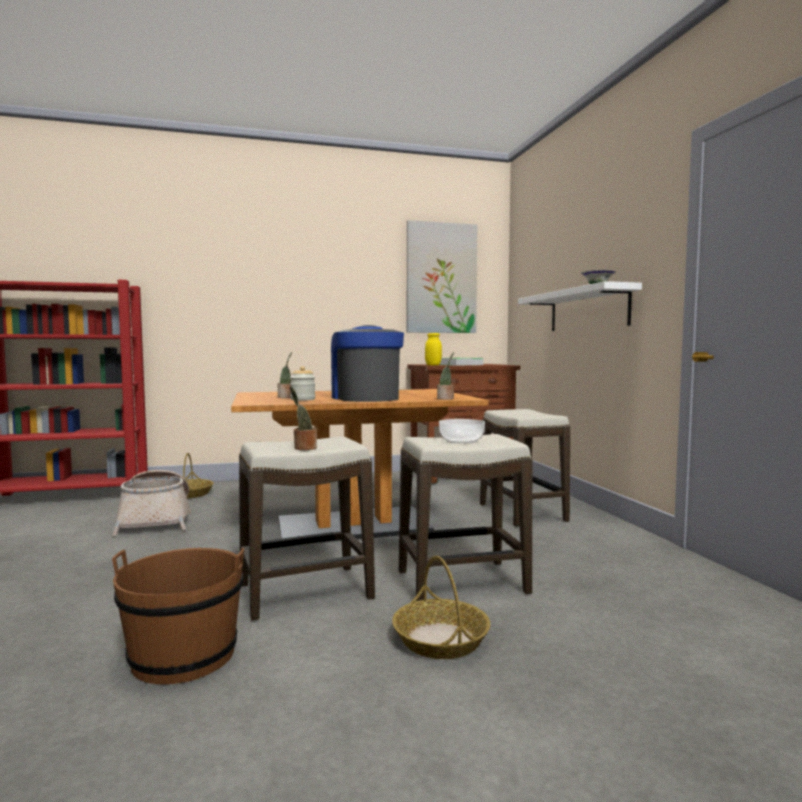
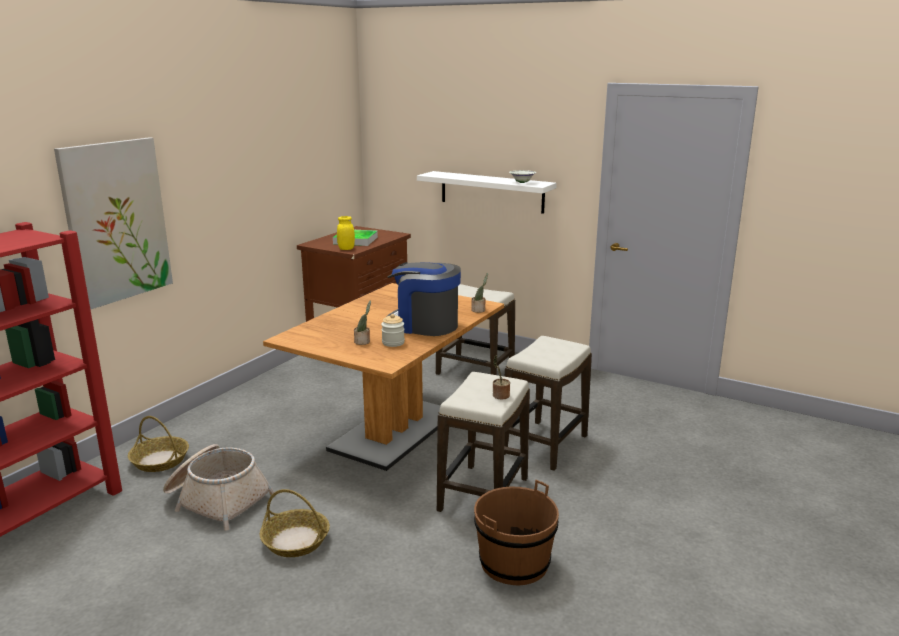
camera: 45 degrees left, 15 degrees up
basket [392,556,490,659] -> basket moved to [260,489,330,557]
picture [407,220,477,333] -> picture moved to [54,137,173,310]
bowl [439,419,485,443] -> none

